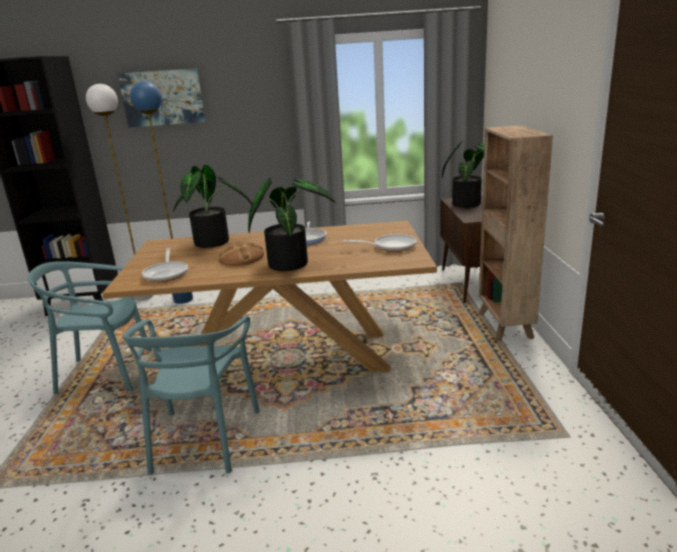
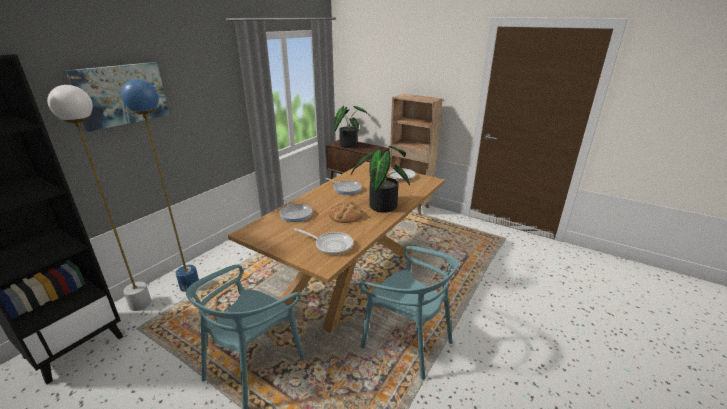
camera: 55 degrees left, 5 degrees up
potted plant [173,165,252,248] -> frying pan [279,198,312,222]

